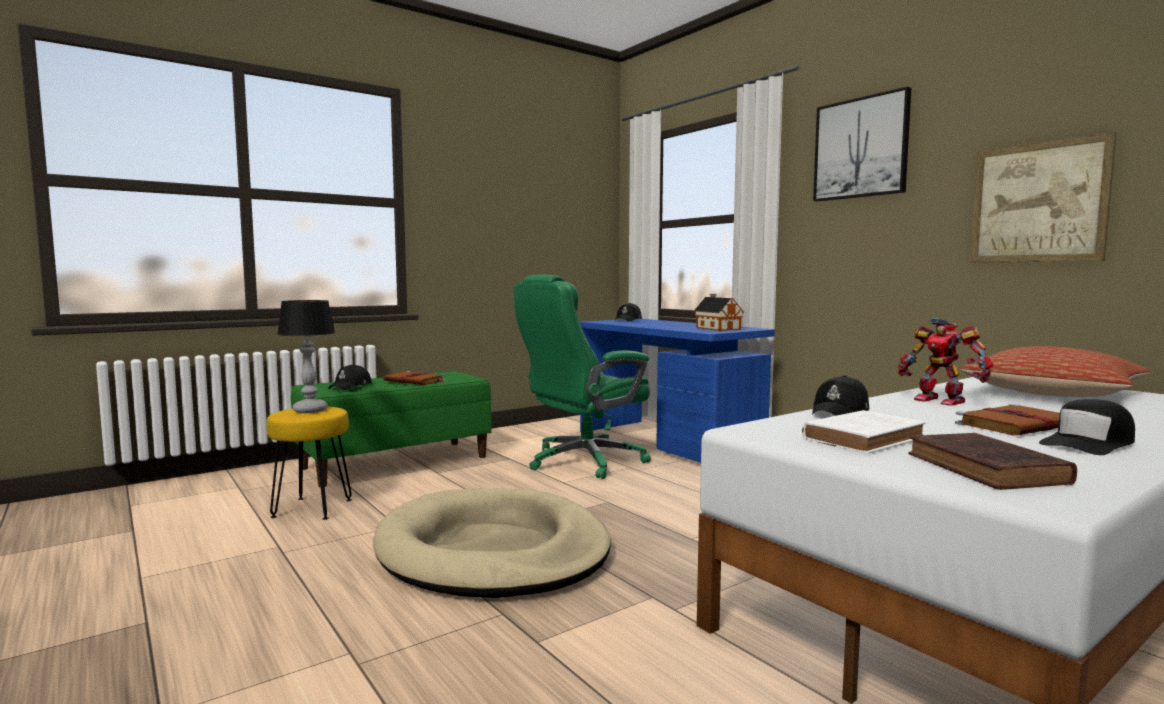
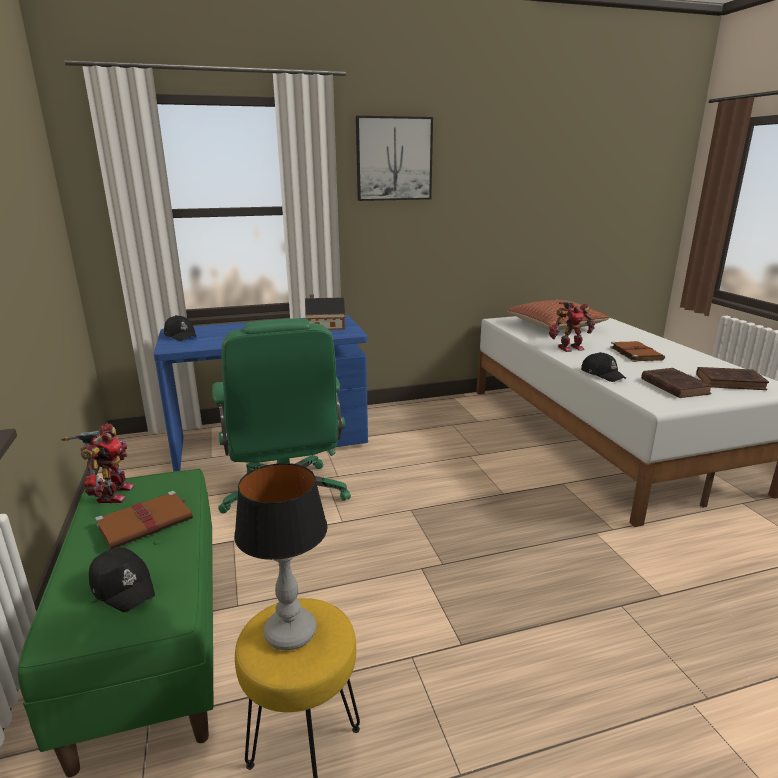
camera: 70 degrees left, 15 degrees up
beige dog bed [373,488,611,598] -> none
white book [802,410,926,454] -> brown book [641,368,713,398]
picture [970,132,1116,263] -> none
black cap [1039,399,1135,455] -> none
none -> toy robot [61,423,134,503]

